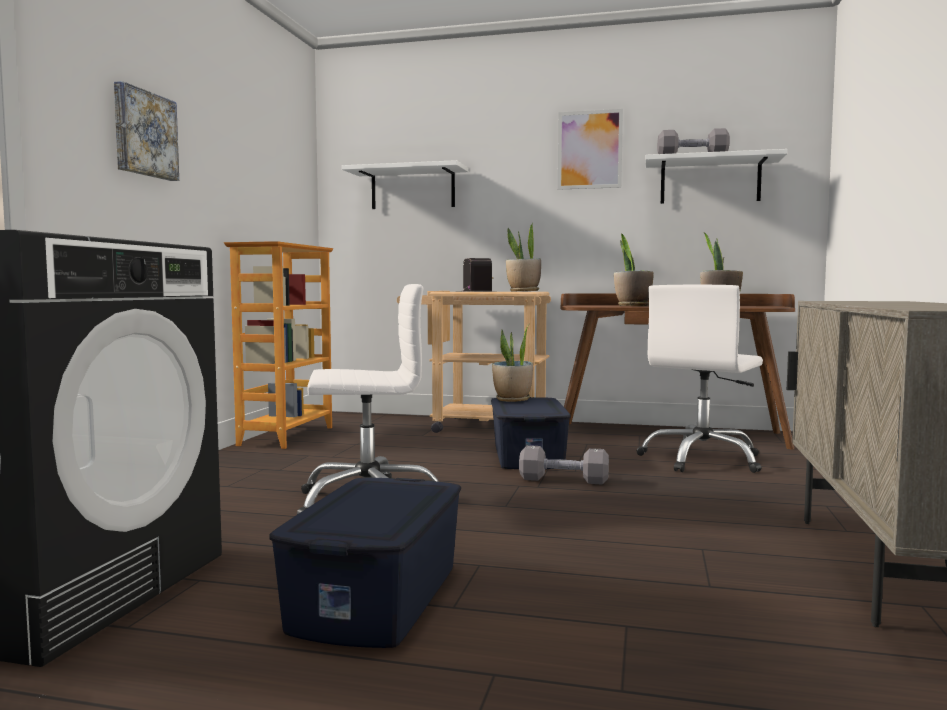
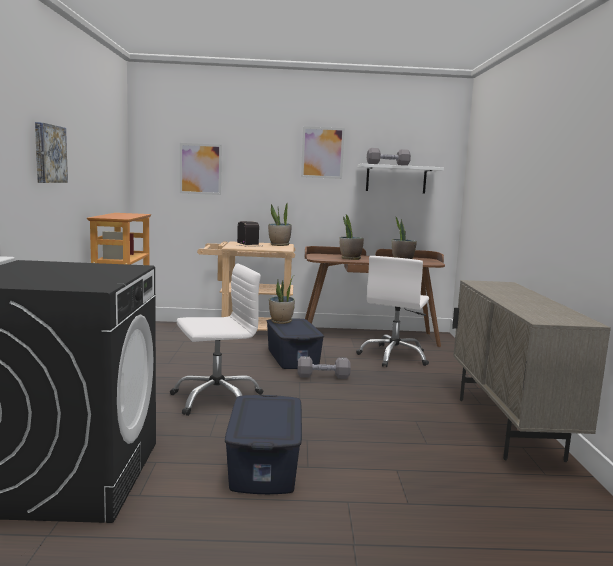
camera: 15 degrees left, 5 degrees up
white shelf [342,160,469,209] -> picture [180,143,222,195]

